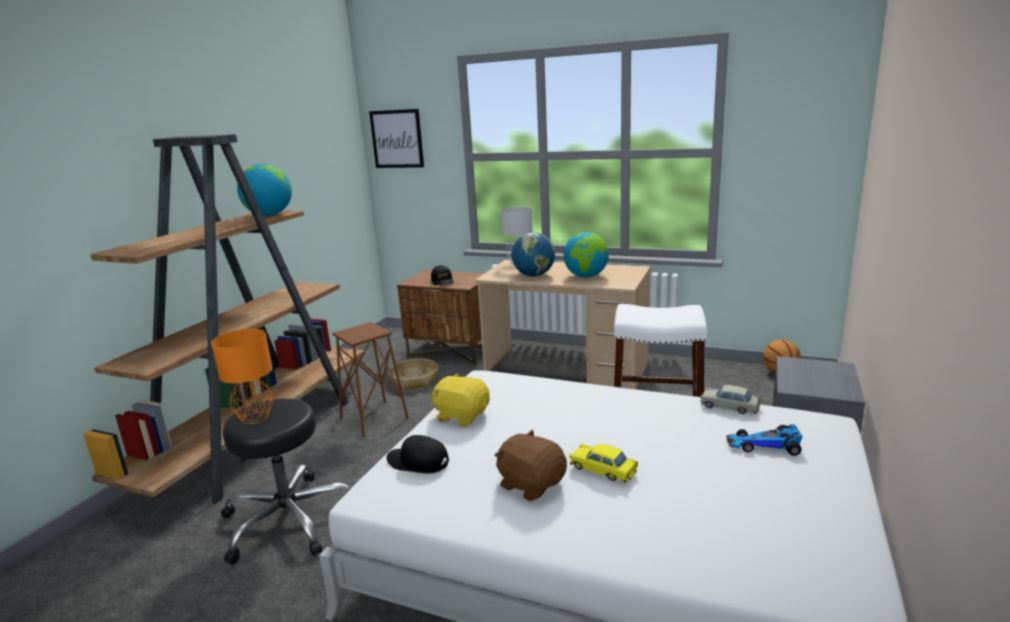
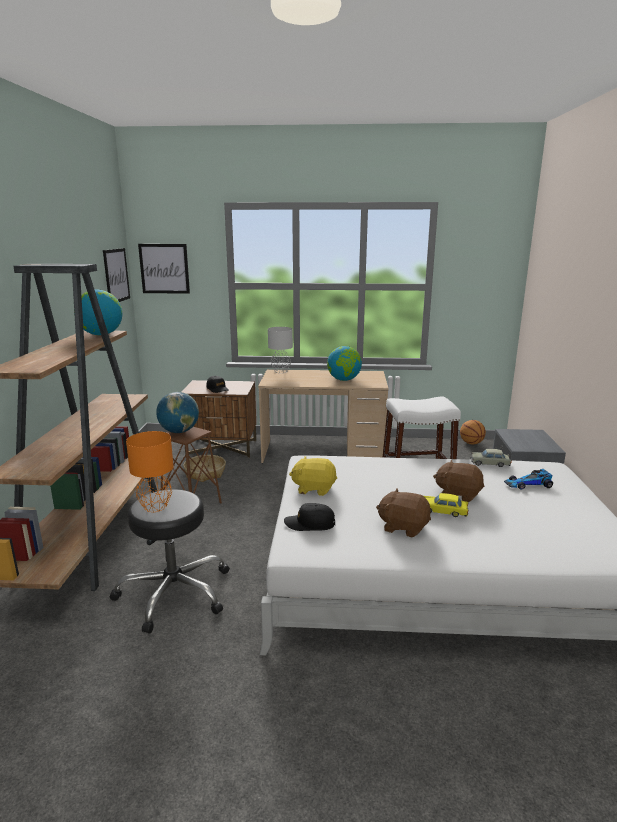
camera: 20 degrees left, 0 degrees up
globe [511,232,555,277] -> globe moved to [156,392,199,433]
none -> picture [103,248,130,302]
none -> brown plush toy [433,460,484,502]

